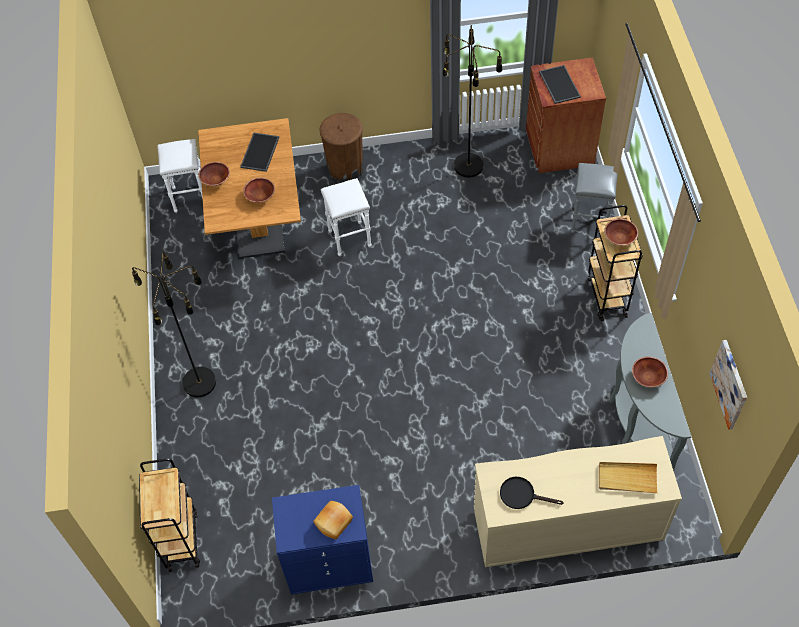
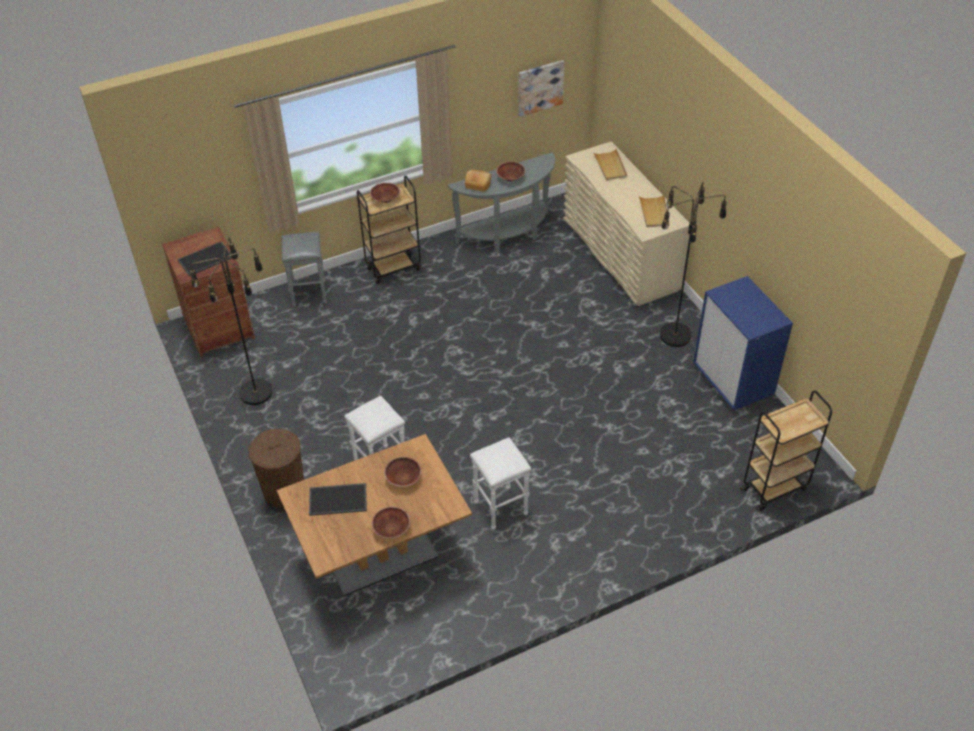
camera: 110 degrees left, 10 degrees down
floor lamp [132,252,216,398] -> floor lamp moved to [660,182,727,347]
white stool [157,139,203,213] -> white stool moved to [470,437,532,530]
bread [313,501,353,539] -> bread moved to [465,170,491,192]
black frying pan [500,477,564,509] -> beige tray [639,194,669,227]

